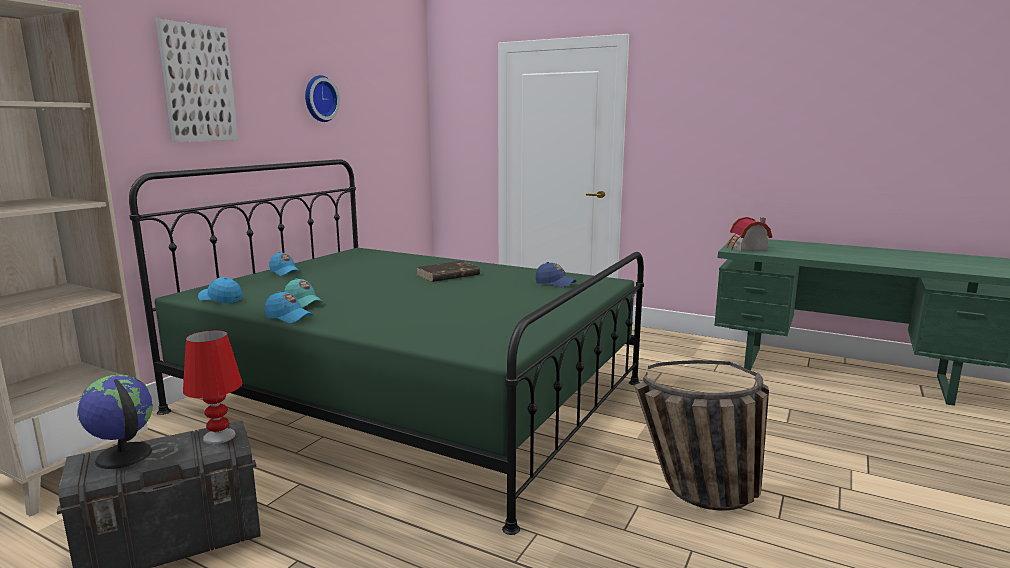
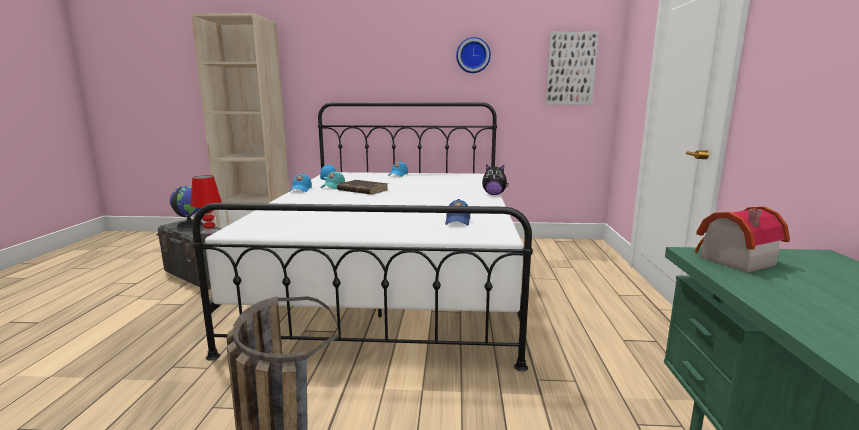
camera: 65 degrees right, 0 degrees up
green bed [129,159,644,535] -> white bed [192,102,533,371]
picture [155,19,238,142] -> picture moved to [546,32,599,105]
brown book [416,261,480,282] -> brown book moved to [337,180,388,195]
none -> plush toy [482,164,509,195]

